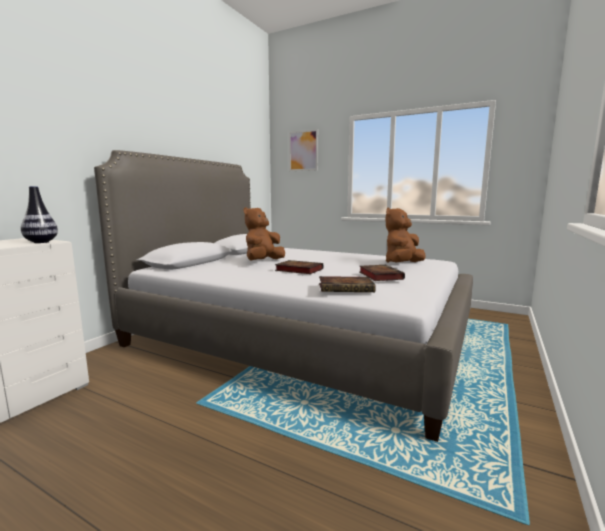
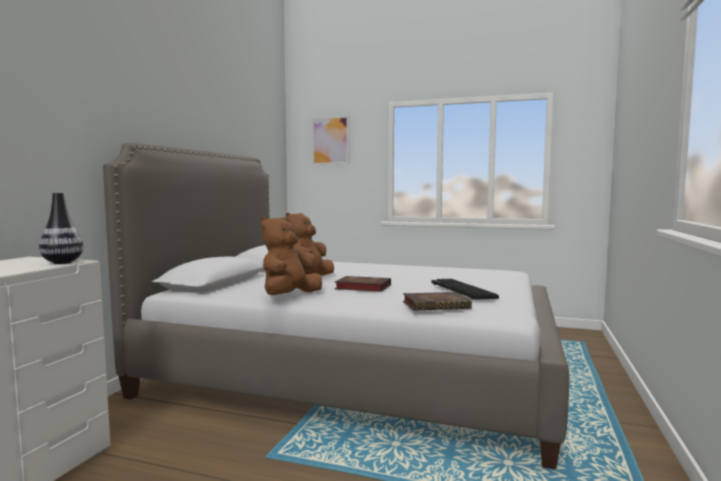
camera: 10 degrees left, 5 degrees down
book [360,265,405,281] -> keyboard [431,279,499,300]
brown plush toy [386,207,426,263] -> brown plush toy moved to [261,217,322,295]

